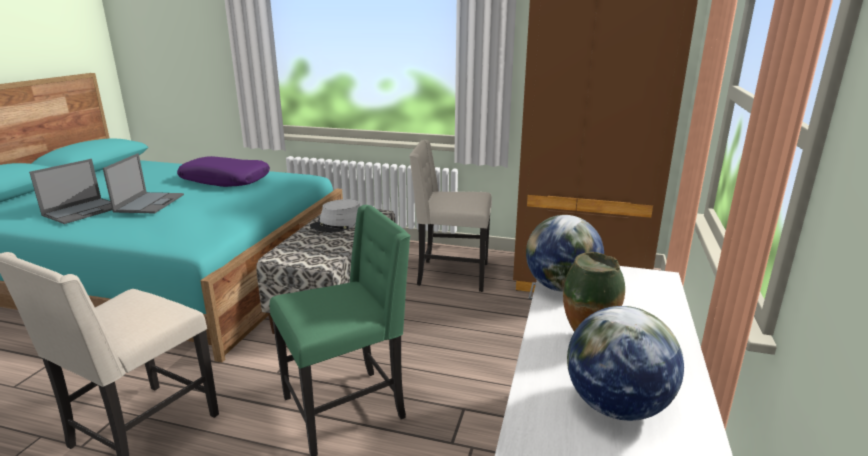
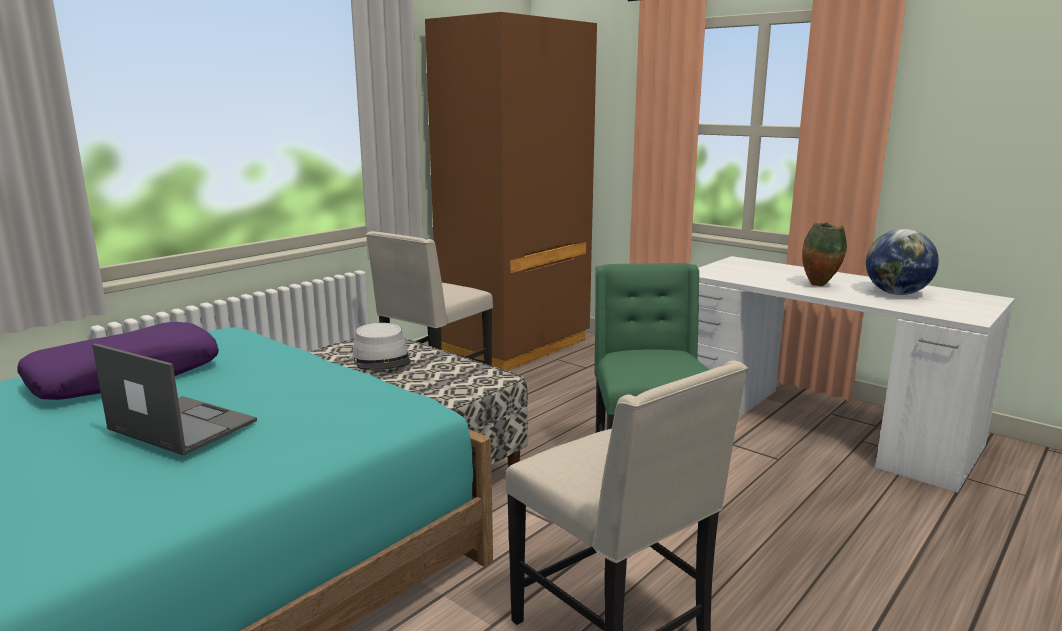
camera: 65 degrees left, 5 degrees down
laptop [29,159,112,224] -> none
globe [526,215,604,292] -> none

